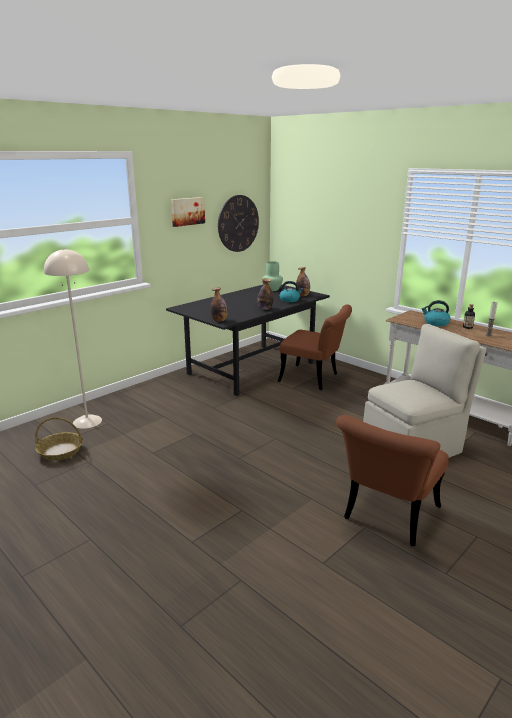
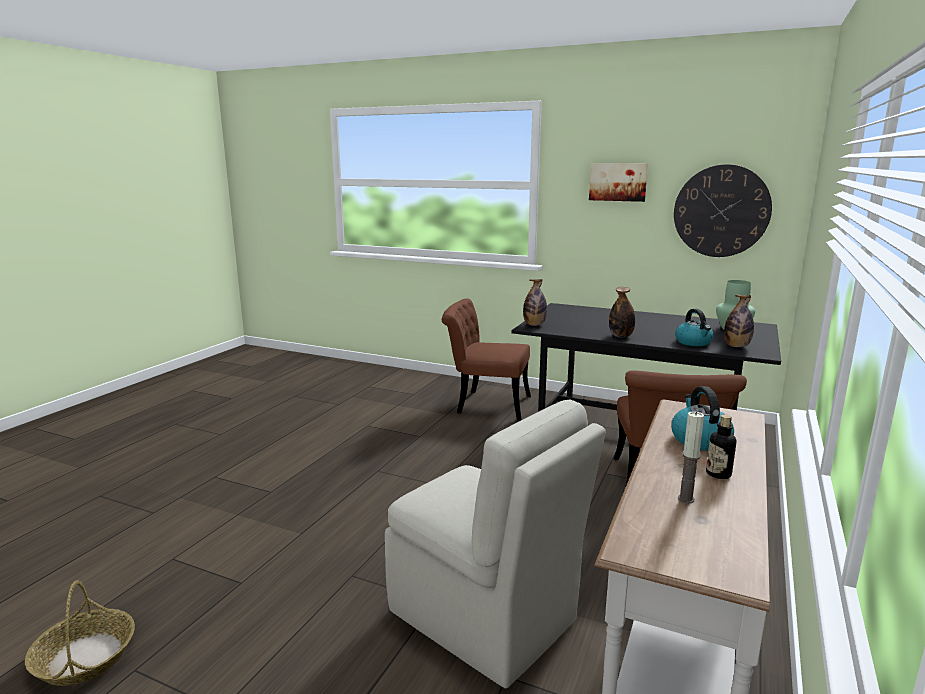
camera: 70 degrees right, 5 degrees down
basket [35,417,83,461] -> basket moved to [25,580,135,686]
beige floor lamp [44,248,102,429] -> none
brown chair [336,415,449,546] -> brown chair moved to [442,298,531,421]

